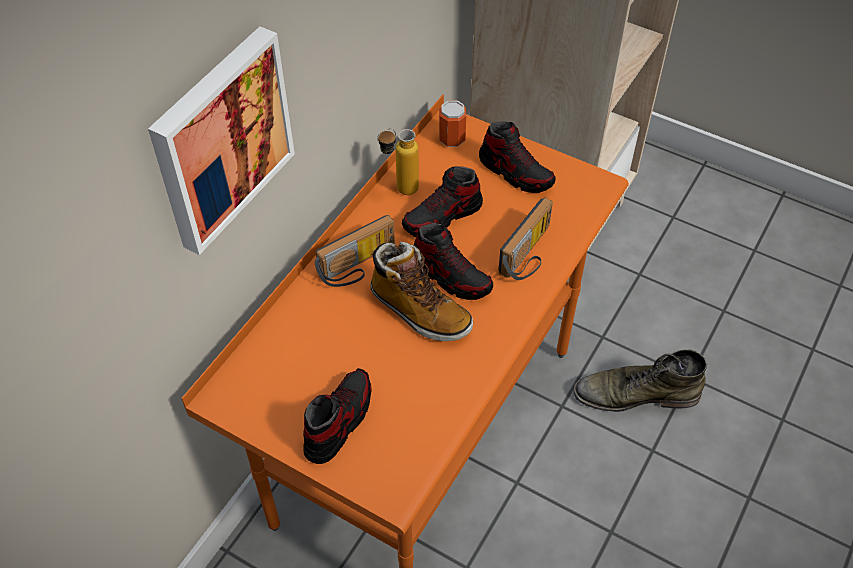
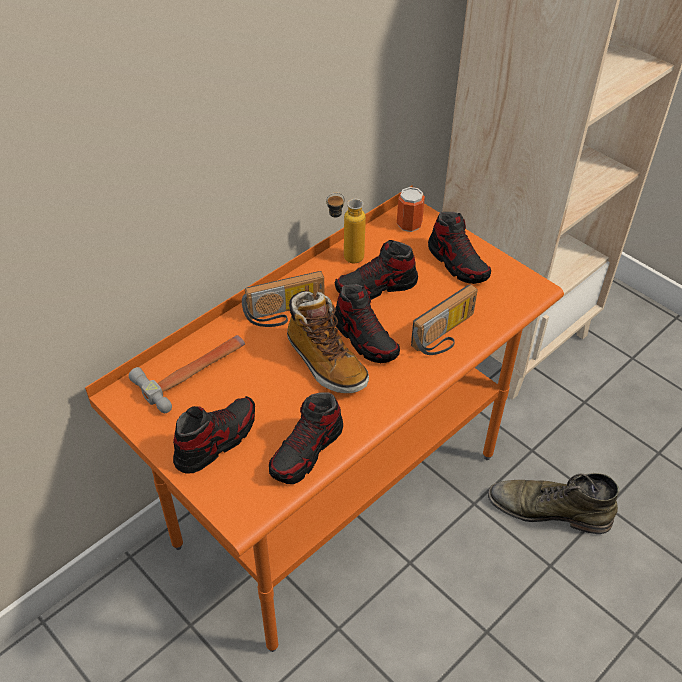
camera: 15 degrees right, 5 degrees down
picture [148,26,295,255] -> none
none -> hammer [129,335,245,413]
none -> shoe [269,393,343,484]

